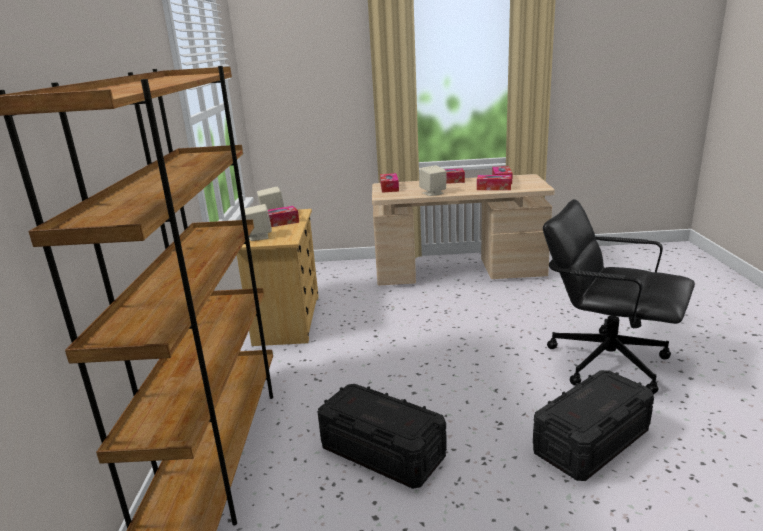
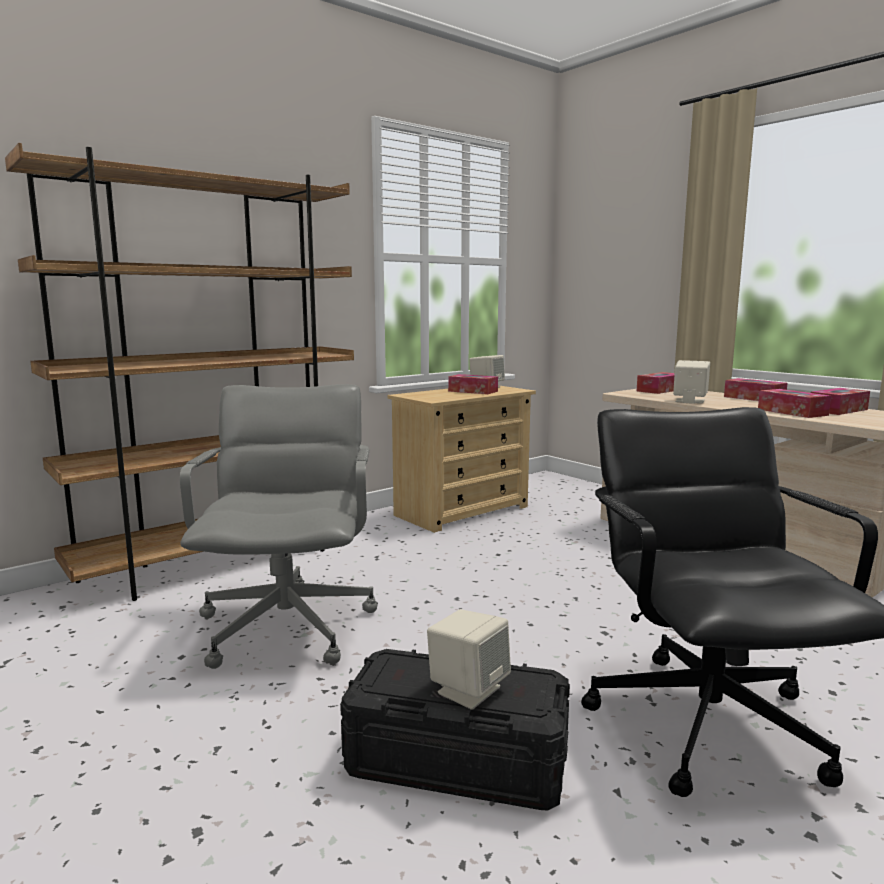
camera: 50 degrees right, 10 degrees down
beige speaker [244,204,272,241] -> beige speaker moved to [427,609,511,710]
black storage box [317,384,447,489] -> grey office chair [180,384,378,669]

